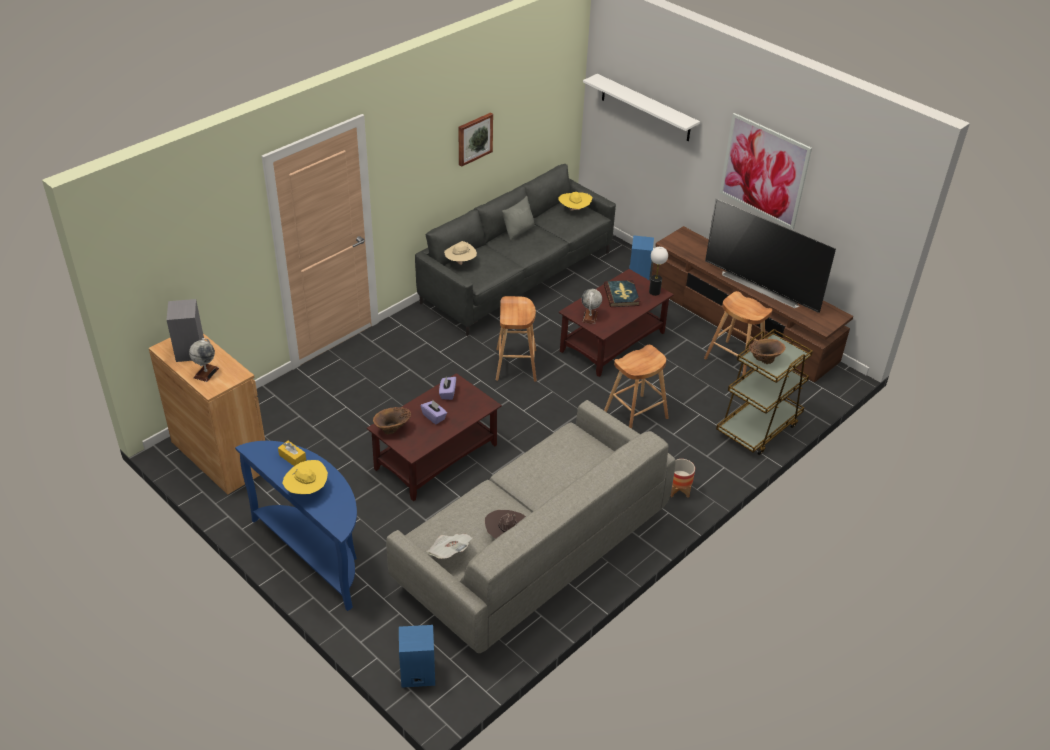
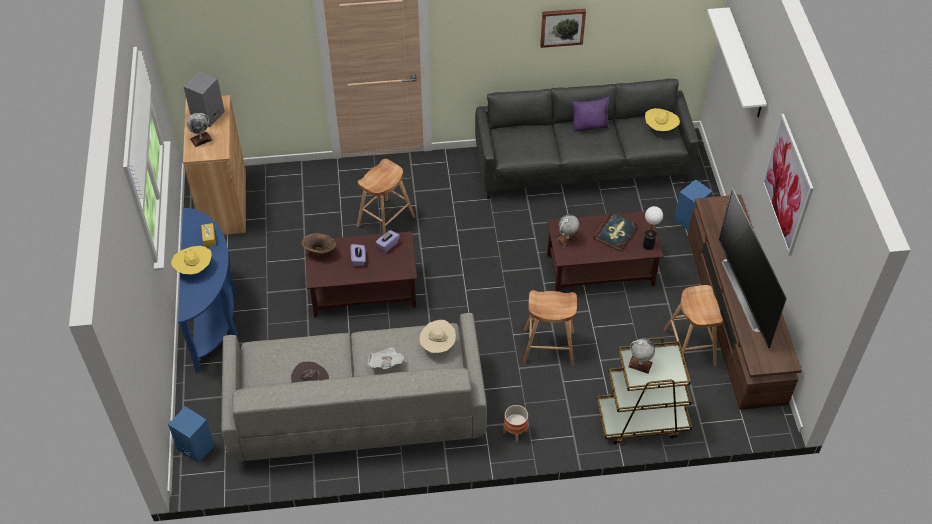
camera: 40 degrees right, 10 degrees up
newspaper [427,534,472,559] -> newspaper moved to [367,347,405,369]
beige hat [444,241,477,265] -> beige hat moved to [419,320,456,353]
brown stool [496,296,537,382] -> brown stool moved to [357,159,415,234]
grey pillow [502,196,535,240] -> purple pillow [572,97,610,132]
brown vase [749,339,785,364] -> globe [628,339,655,374]

